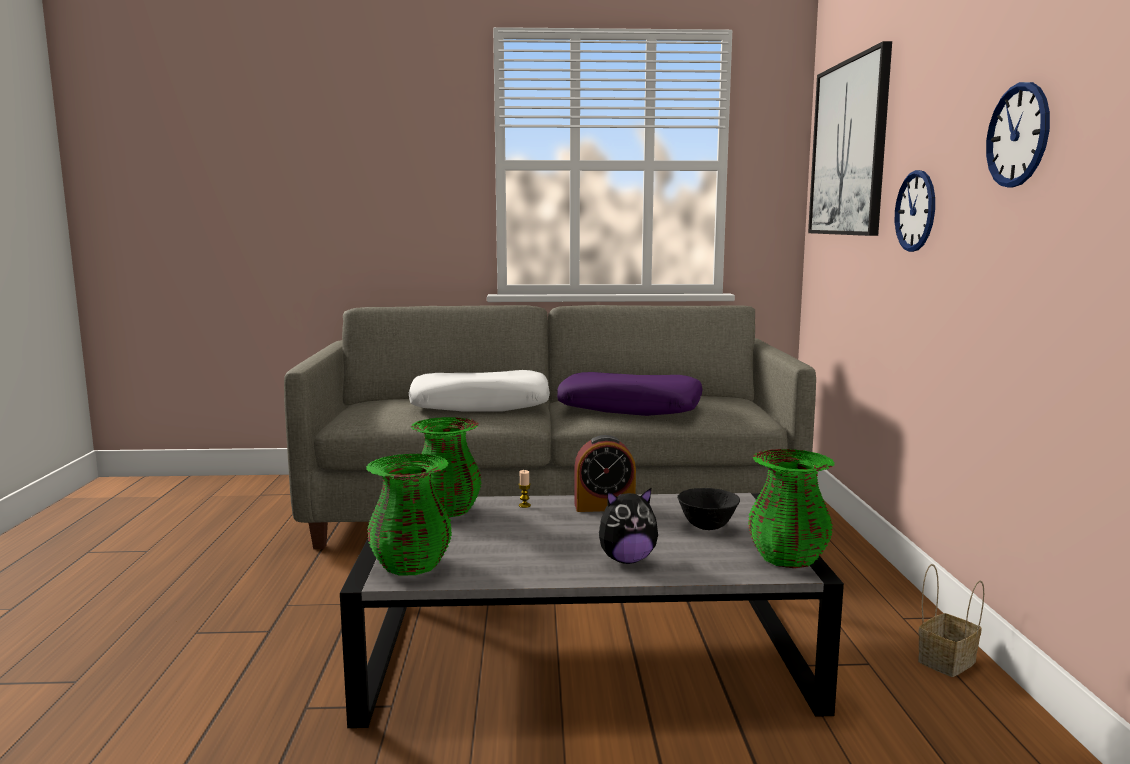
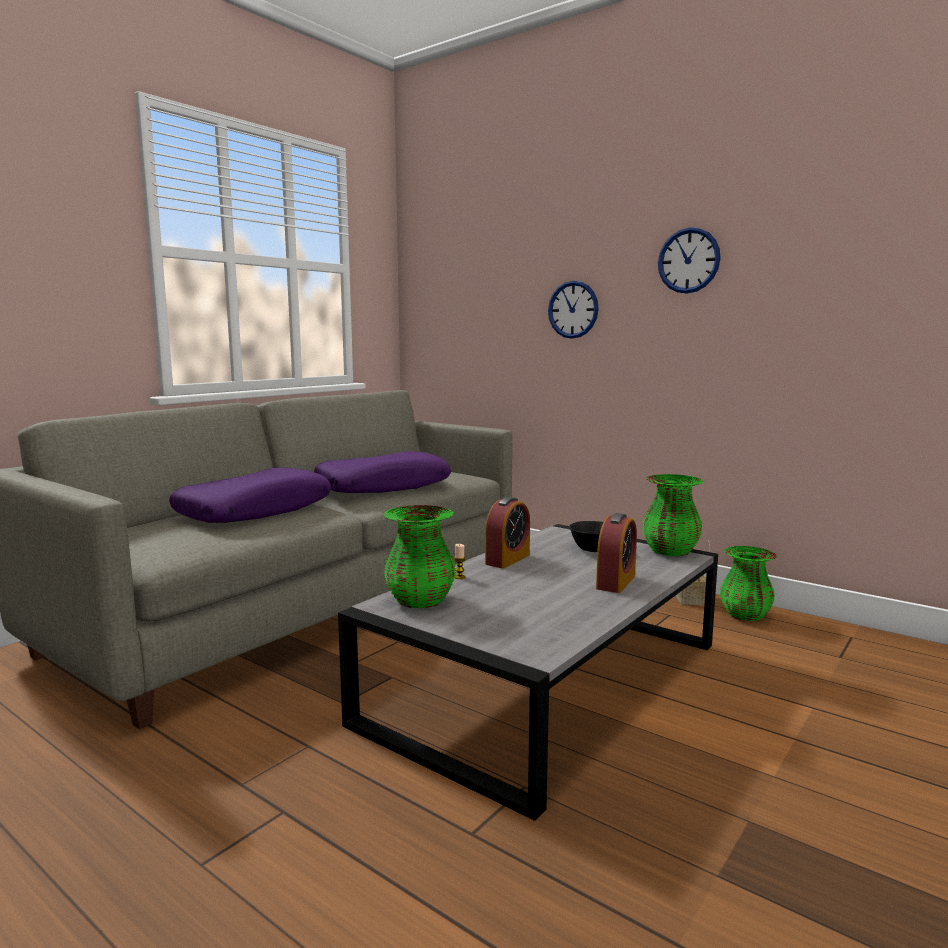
camera: 50 degrees left, 0 degrees up
green vase [366,454,452,576] -> green vase moved to [720,546,777,621]
white pillow [409,370,550,411] -> purple pillow [169,468,331,523]
plush toy [599,488,658,564] -> alarm clock [596,513,637,593]
picture [808,41,892,236] -> none

